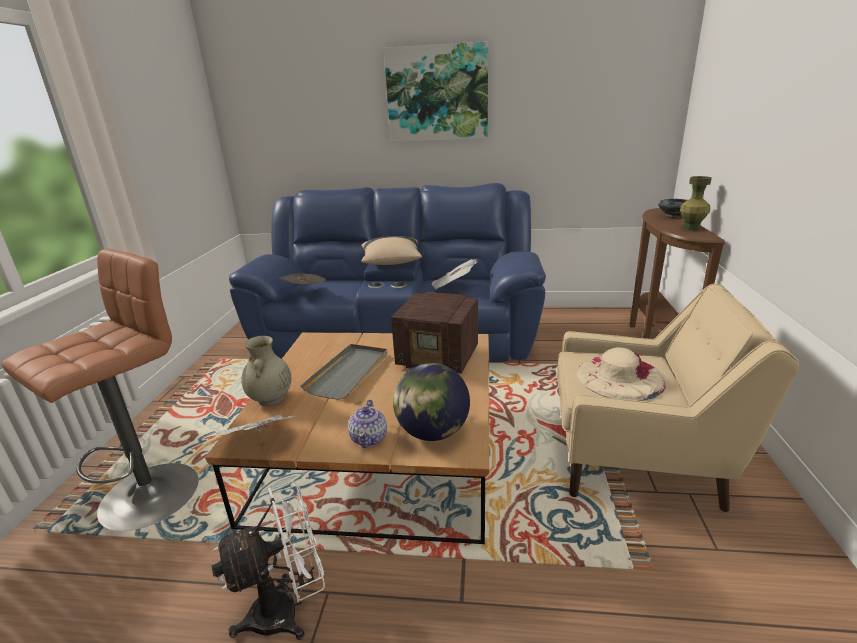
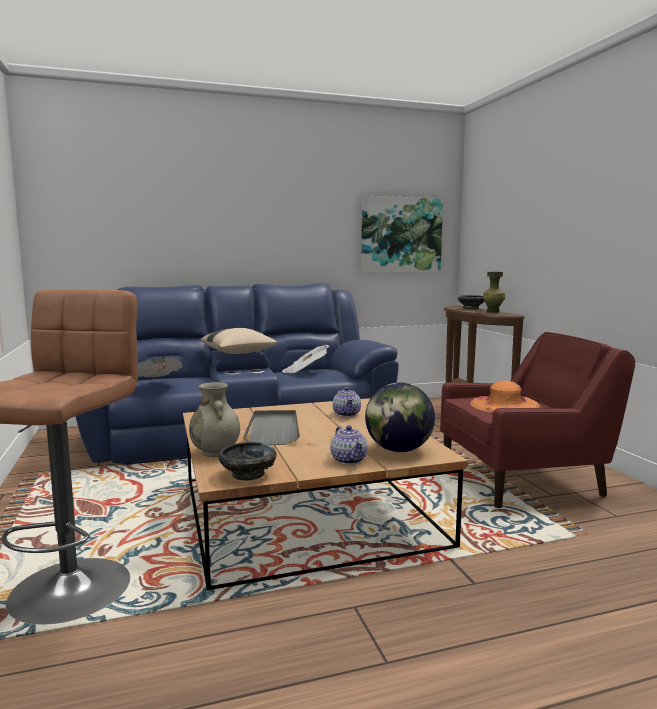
camera: 25 degrees left, 15 degrees down
white fan [212,481,325,640] -> none
newspaper [216,415,296,435] -> black bowl [218,442,277,481]
picture [384,41,488,142] -> picture moved to [361,196,443,272]
radio [391,292,478,374] -> teapot [333,387,361,417]
beige armchair [557,283,799,512] -> red armchair [440,332,635,508]
beige hat [577,347,666,401] -> orange hat [470,380,542,413]

